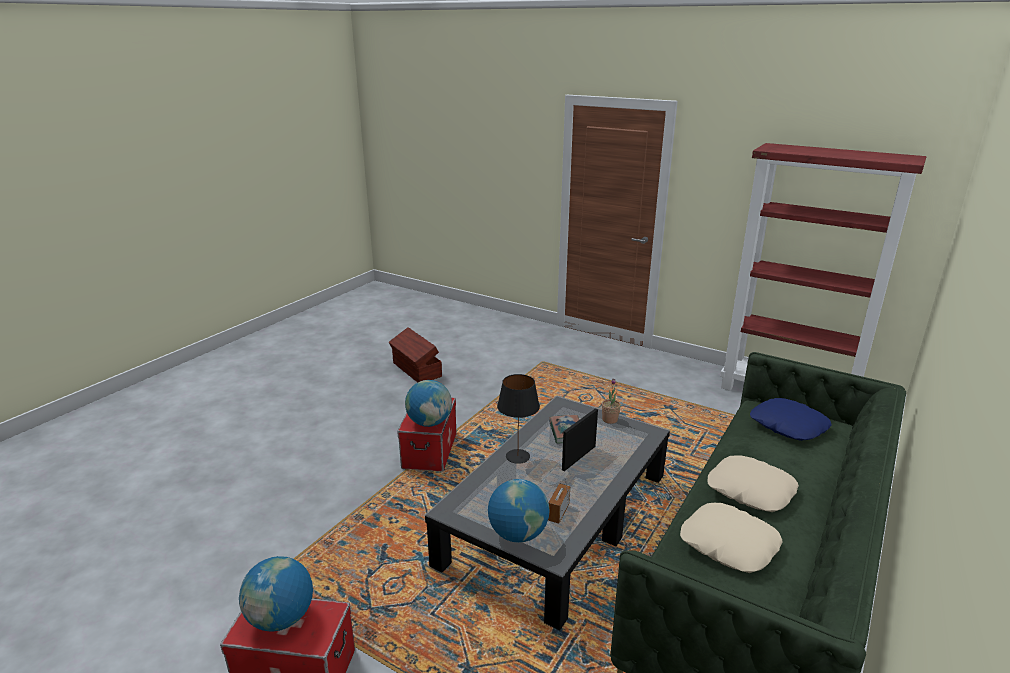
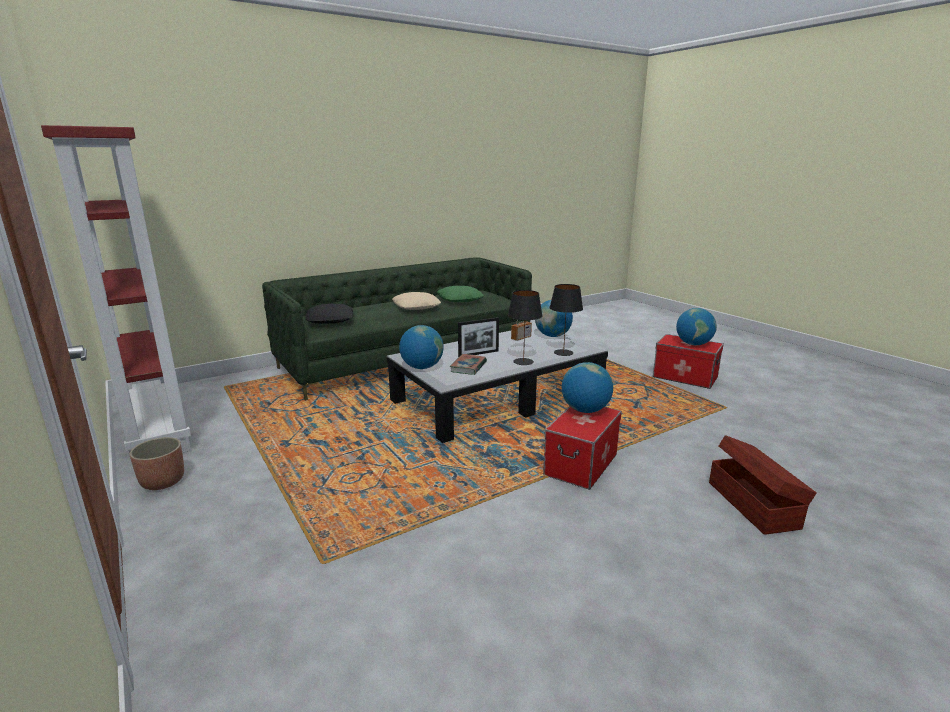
camera: 155 degrees left, 5 degrees down
brown storage box [389,327,442,382] -> brown storage box moved to [709,435,816,535]
potted plant [602,379,621,424] -> globe [399,325,443,369]
beige pillow [680,503,783,573] -> green pillow [437,286,484,302]
blue pillow [750,398,831,441] -> black pillow [305,304,353,324]
none -> planter [129,437,184,490]
none -> black table lamp [549,284,583,356]

